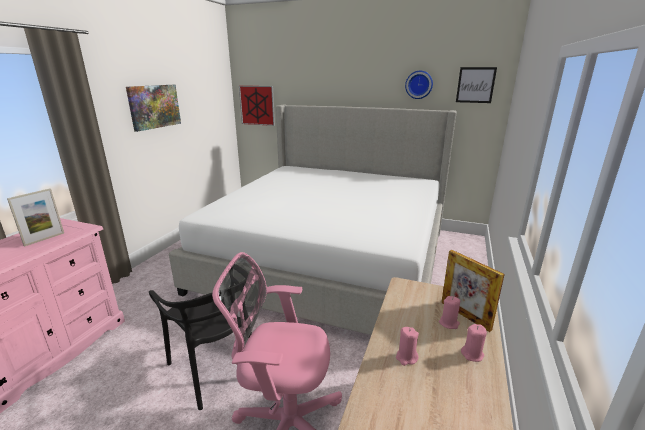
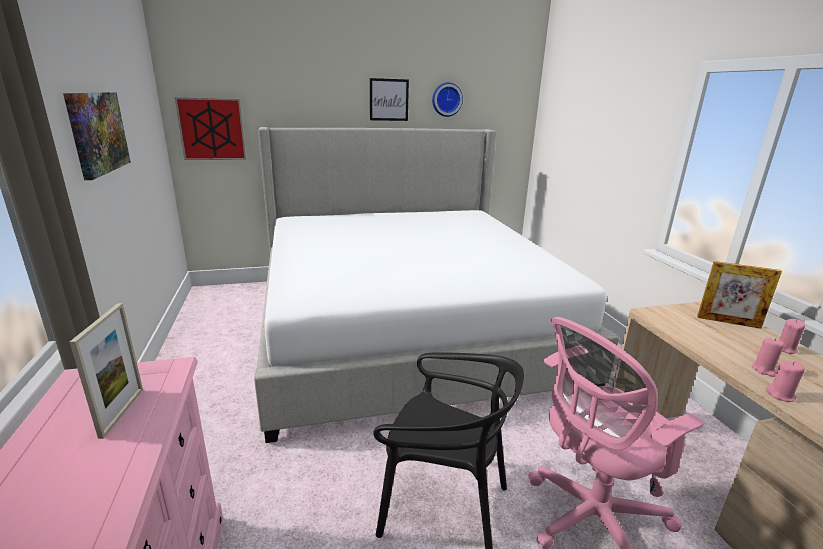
camera: 35 degrees left, 0 degrees up
pink candle [439,296,460,329] -> pink candle moved to [766,360,805,402]
picture [456,67,497,103] -> picture moved to [370,78,409,121]

